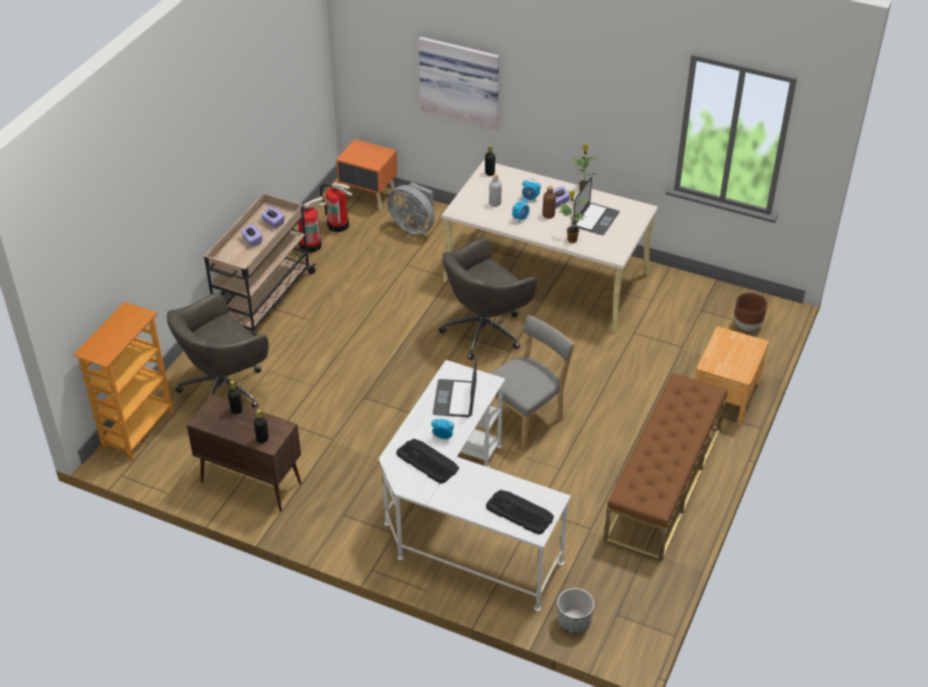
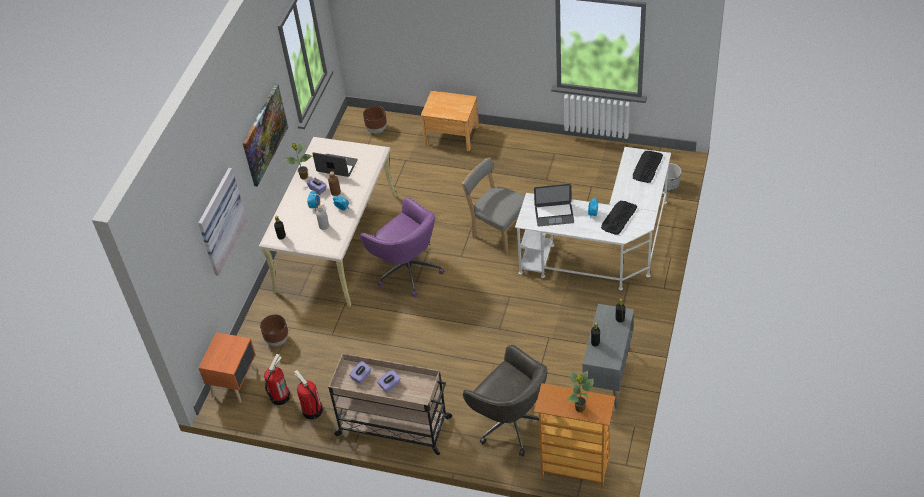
camera: 95 degrees left, 5 degrees up
brown cabinet [187,395,302,512] -> grey cabinet [583,304,634,409]
grey fan [387,182,435,235] -> brown planter [260,314,288,346]
grey office chair [438,238,537,360] -> purple office chair [360,197,445,297]
potted plant [559,190,588,243] -> potted plant moved to [567,371,594,412]
brown bench [603,373,727,562] -> none
none -> picture [243,84,288,187]

